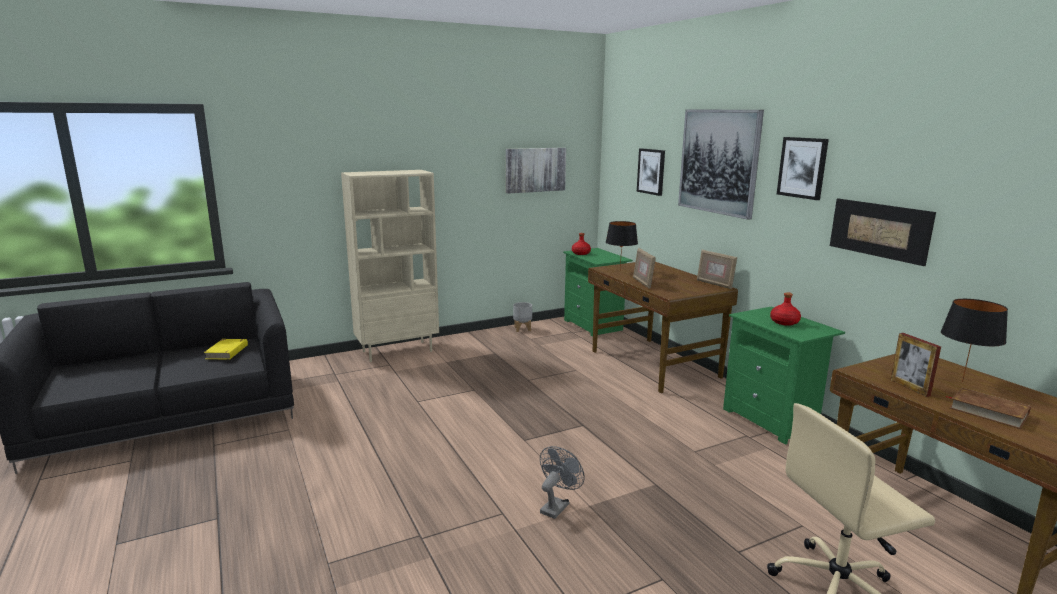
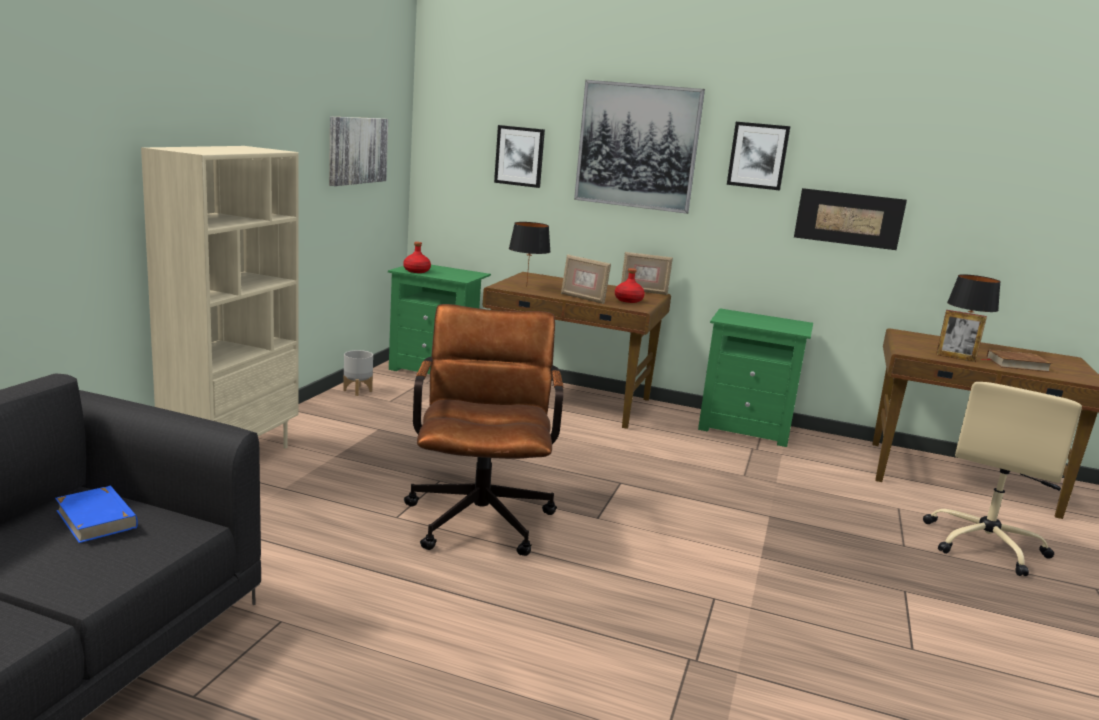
camera: 45 degrees left, 0 degrees up
yellow book [204,339,248,359] -> blue book [55,486,138,543]
grey fan [540,446,585,519] -> none
red bottle [770,292,801,326] -> red bottle moved to [615,268,645,303]
none -> brown office chair [404,304,564,556]

